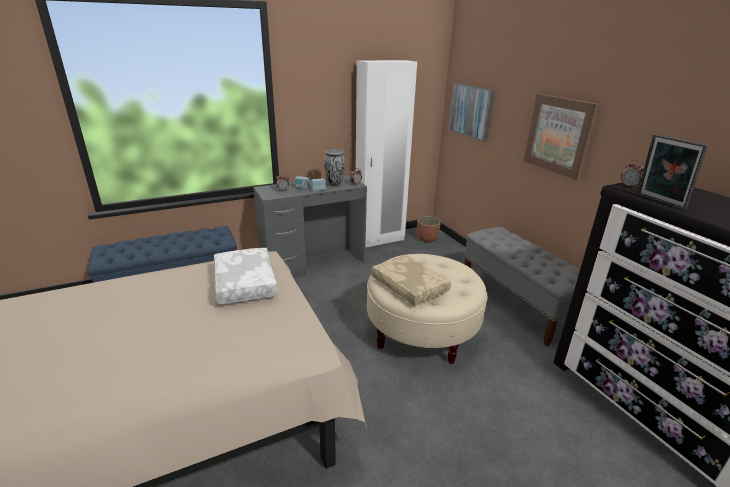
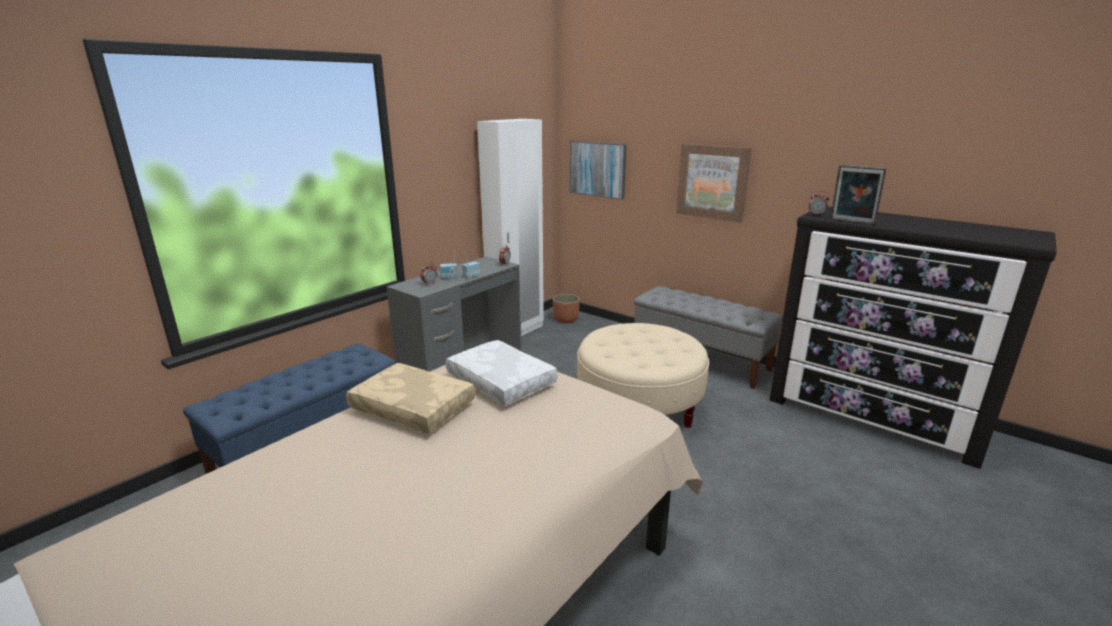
camera: 25 degrees left, 5 degrees down
vase [324,149,346,186] -> none
beige pillow [371,255,451,306] -> beige pillow moved to [346,363,476,434]

